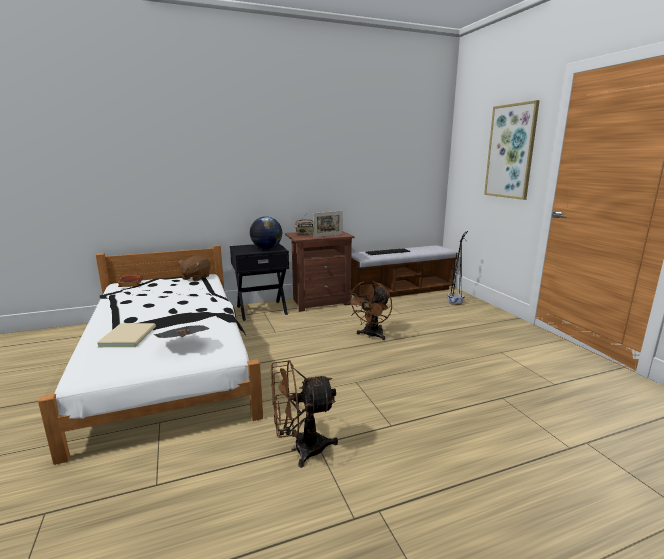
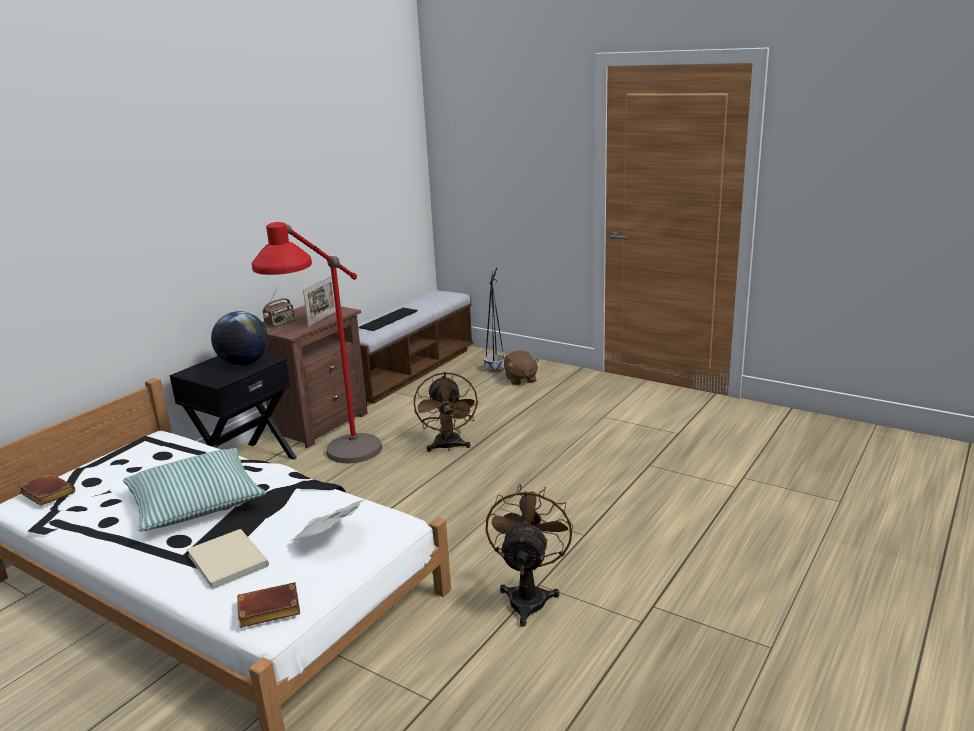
camera: 35 degrees left, 5 degrees up
brown plush toy [178,255,210,281] -> brown plush toy moved to [504,350,539,385]
brown fan [271,360,338,468] -> brown fan turned 150 degrees clockwise [485,484,573,627]
picture [484,100,540,200] -> none
none -> pillow [123,448,266,531]
none -> brown book [237,582,300,628]
none -> red floor lamp [252,222,382,463]

